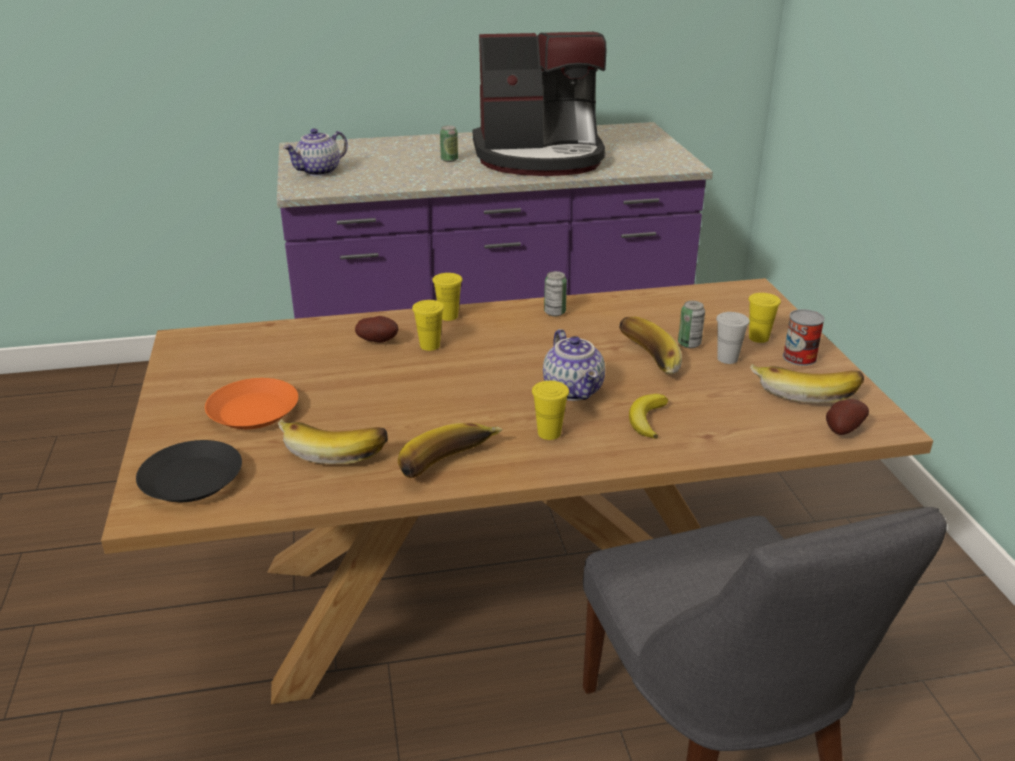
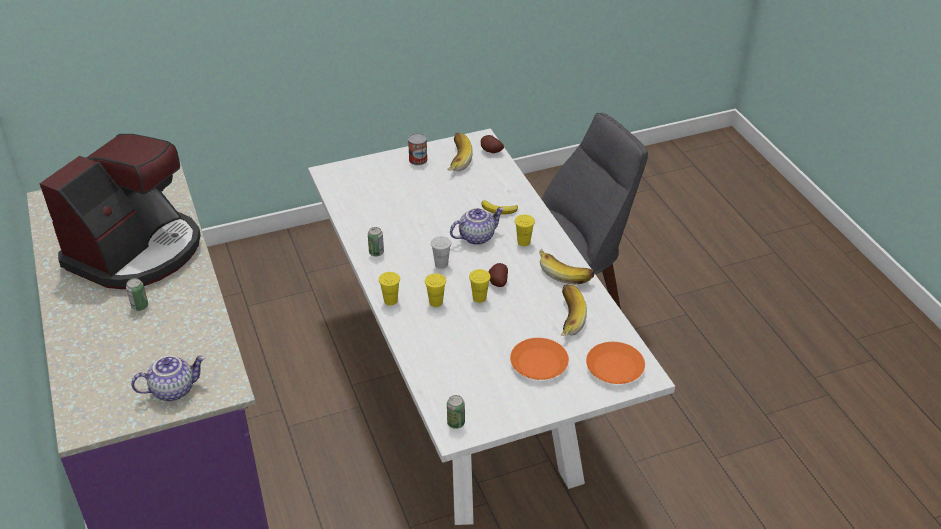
camera: 100 degrees left, 10 degrees up
brown dining table [101,278,933,704] -> white dining table [308,128,675,525]
black plate [136,440,242,502] -> orange plate [586,342,645,384]
teapot [283,128,348,176] -> teapot turned 60 degrees counterclockwise [131,355,205,401]
potato [355,316,399,343] -> potato moved to [489,263,508,287]
coffee machine [473,31,606,176] -> coffee machine turned 45 degrees clockwise [39,134,201,289]
banana [619,317,682,374] -> none
can [678,301,705,348] -> can moved to [447,395,465,429]
white cup [716,312,750,364] -> white cup moved to [431,236,451,269]
yellow cup [749,293,781,343] -> yellow cup moved to [469,269,491,303]

